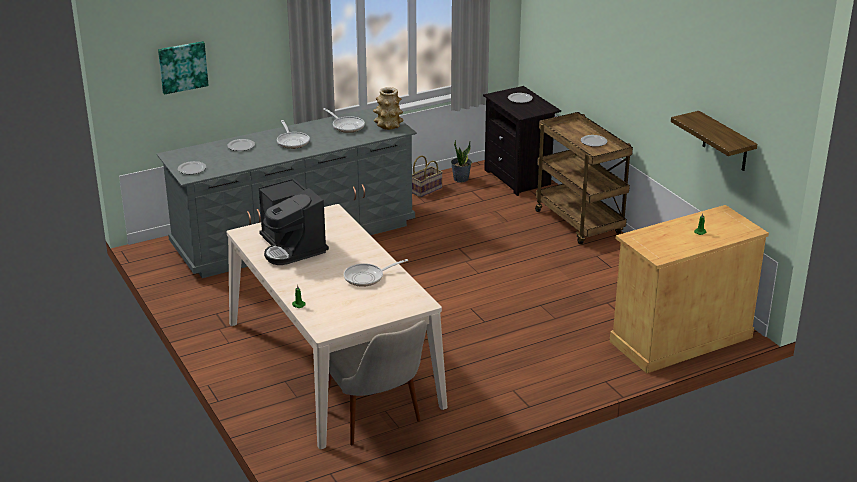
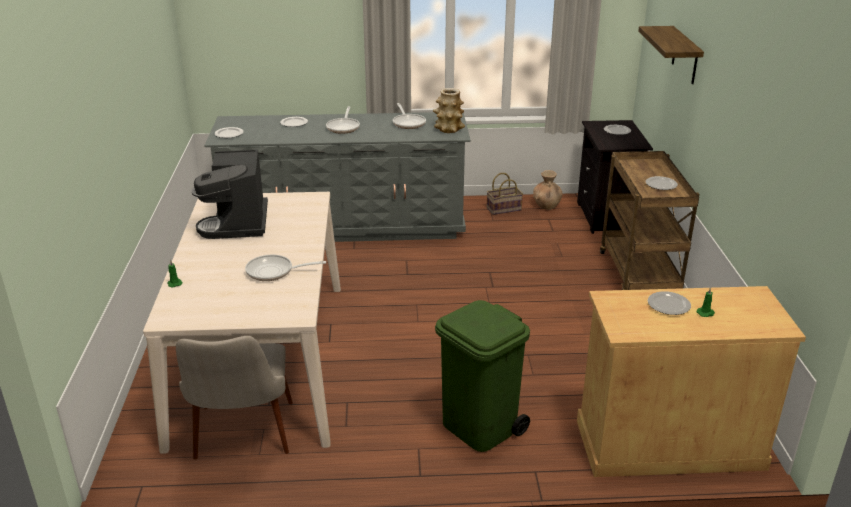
camera: 25 degrees right, 0 degrees up
picture [158,41,209,94] -> none
potted plant [451,140,472,182] -> brown vase [533,170,563,210]
shelf [671,111,757,171] -> shelf moved to [638,26,704,84]
none -> green trash can [435,300,530,452]
none -> plate [648,291,691,315]

